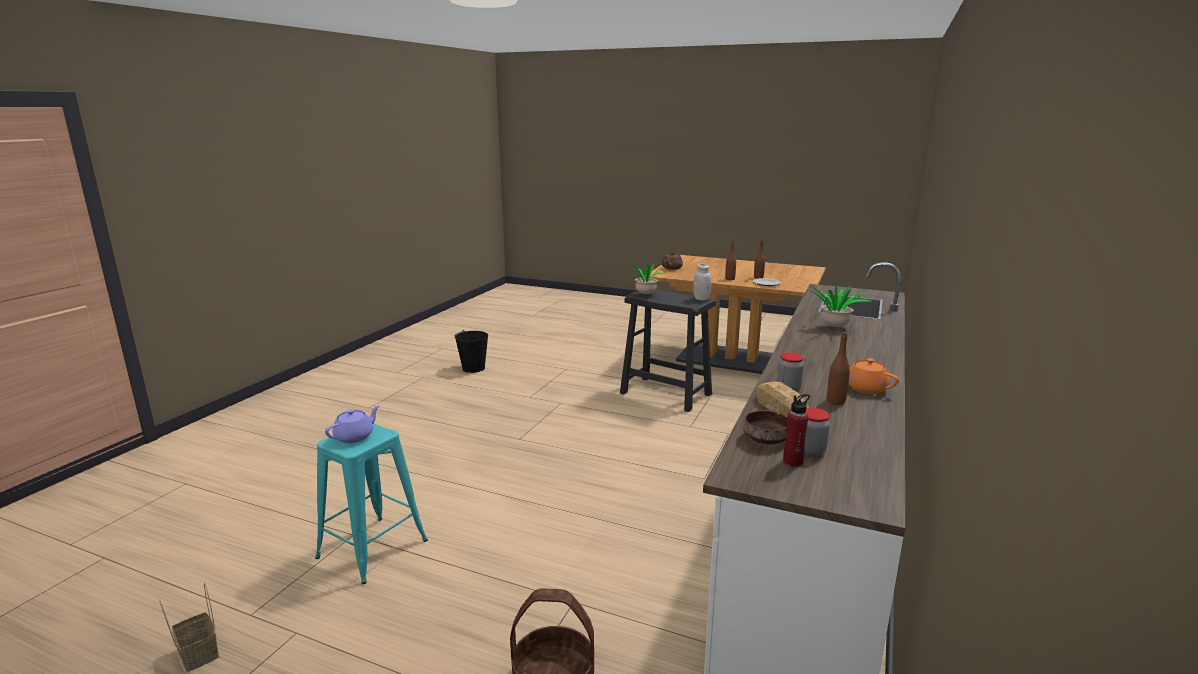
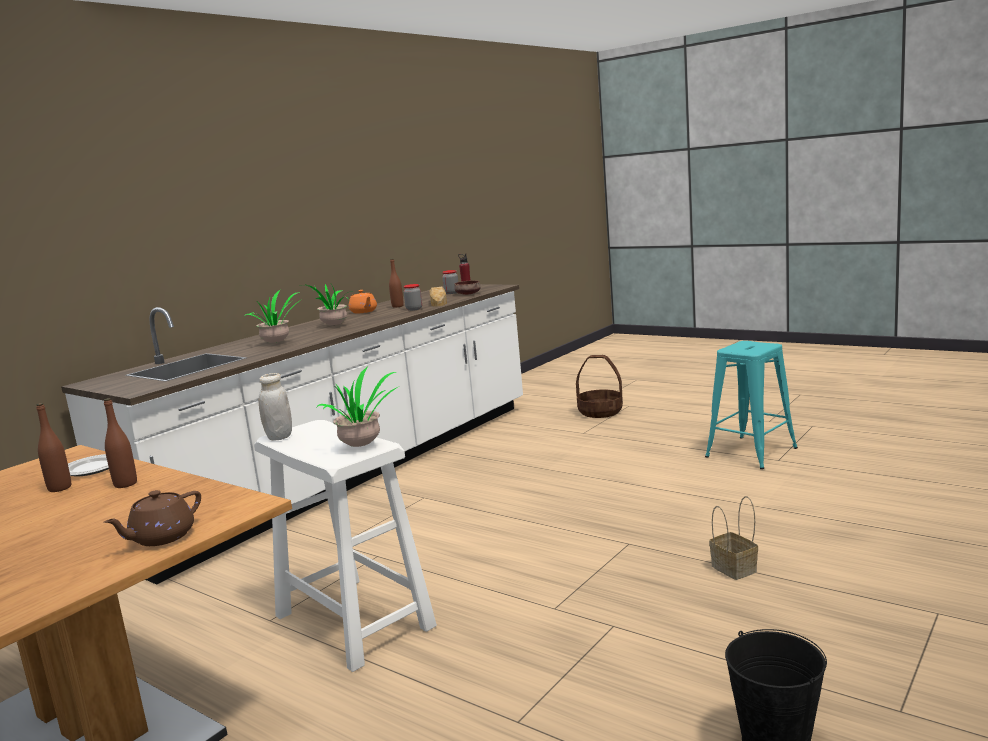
camera: 165 degrees left, 5 degrees down
basket [159,582,219,672] -> basket moved to [709,496,758,580]
purple teapot [325,405,380,443] -> none
black stool [620,289,716,412] -> white stool [254,420,437,672]
none -> potted plant [300,284,352,325]

